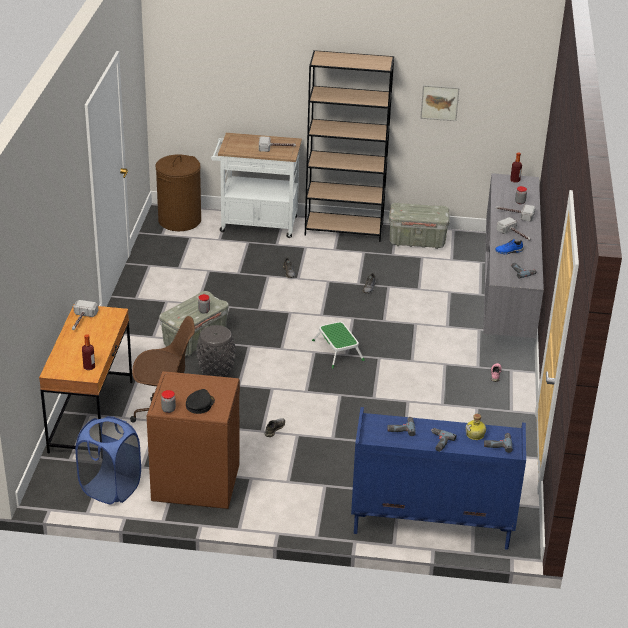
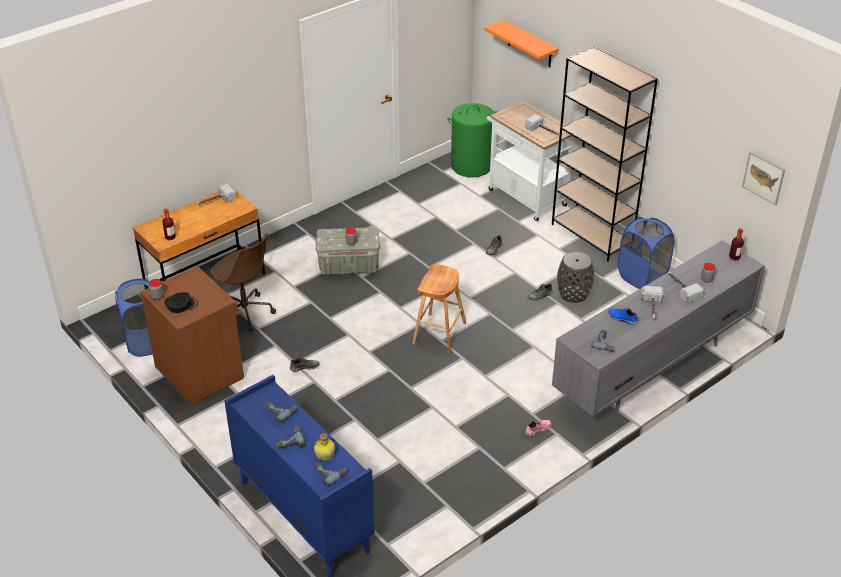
camera: 45 degrees right, 5 degrees up
brown laundry basket [156,154,201,231] -> green laundry basket [447,103,497,178]
grey stool [197,325,236,377] -> grey stool moved to [557,252,594,303]
green step ladder [312,322,365,368] -> brown stool [412,264,466,354]
grey storage box [389,203,450,249] -> blue laundry basket [618,217,674,289]
picture [420,85,460,121] -> picture moved to [742,151,785,205]
none -> orange shelf [485,20,559,68]

